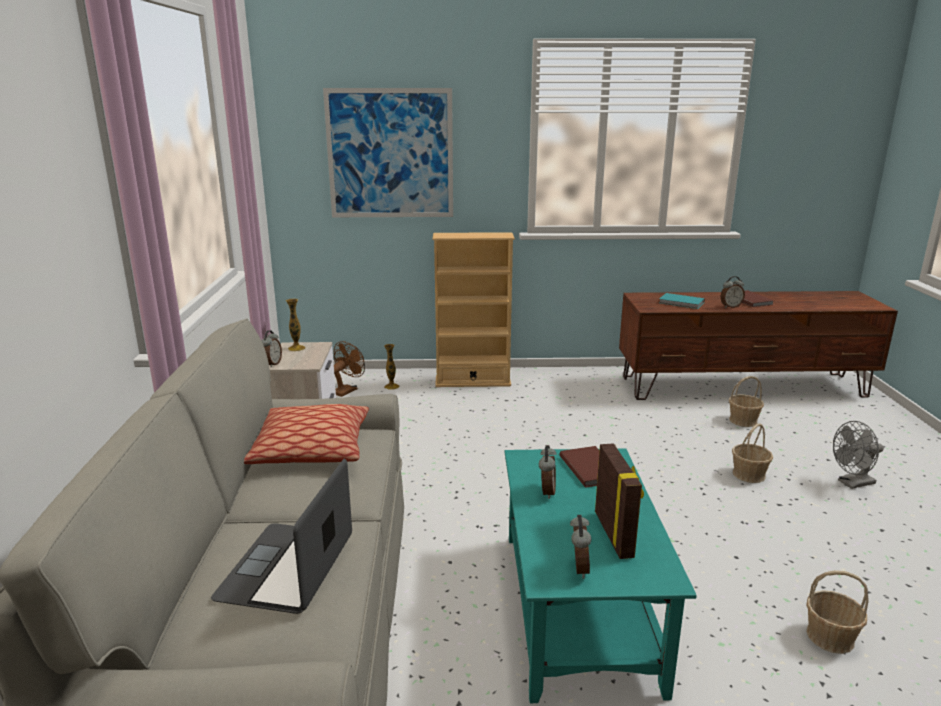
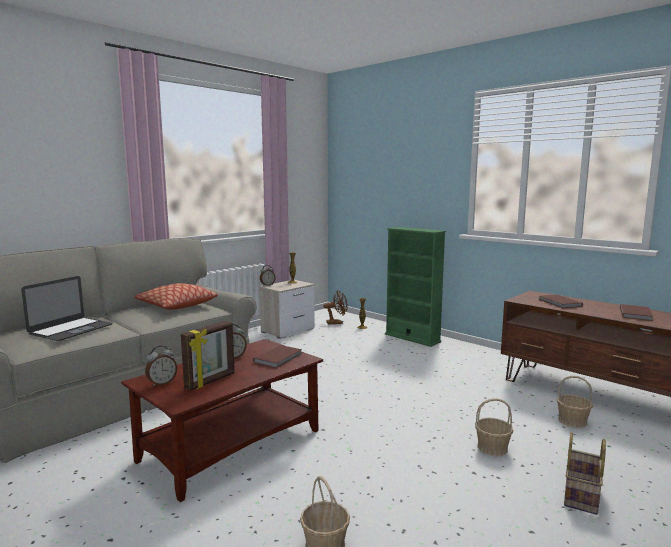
camera: 45 degrees right, 10 degrees down
laptop [211,459,352,614] -> laptop turned 150 degrees clockwise [21,276,113,341]
picture [323,88,453,217] -> none
beige bookcase [433,232,515,387] -> green bookcase [385,227,446,347]
turquoise coffee table [505,448,697,703] -> brown coffee table [121,339,323,502]
turquoise book [659,293,705,309] -> brown book [539,294,583,308]
alarm clock [720,276,745,308] -> none
grey fan [833,421,884,489] -> basket [564,432,606,515]

